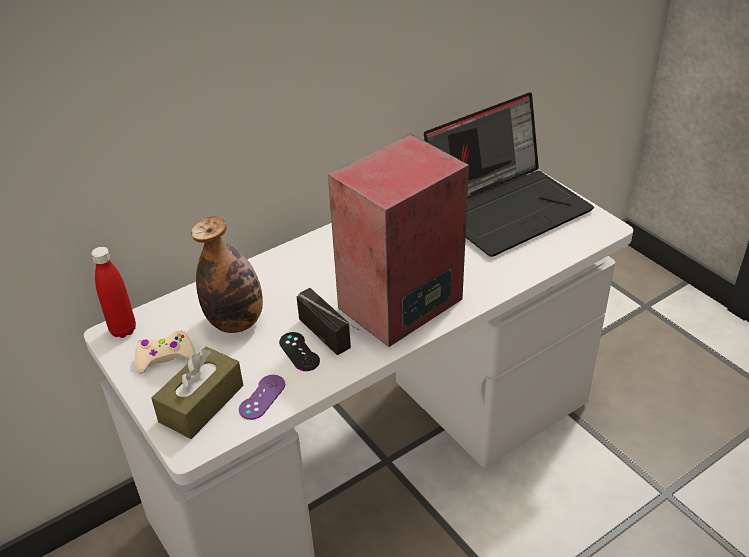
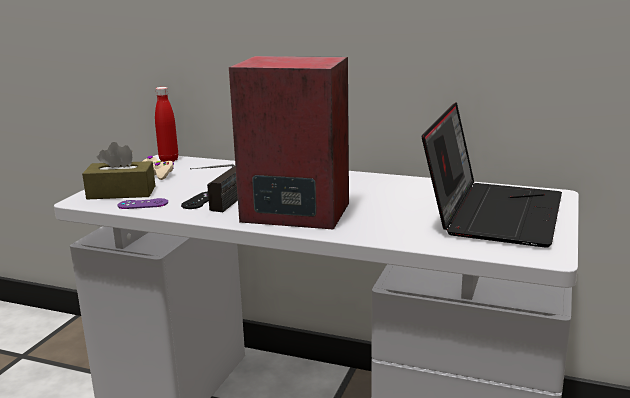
camera: 55 degrees right, 20 degrees down
bottle [191,216,263,333] -> none
laptop [424,92,594,257] -> laptop turned 90 degrees counterclockwise [422,102,562,247]

